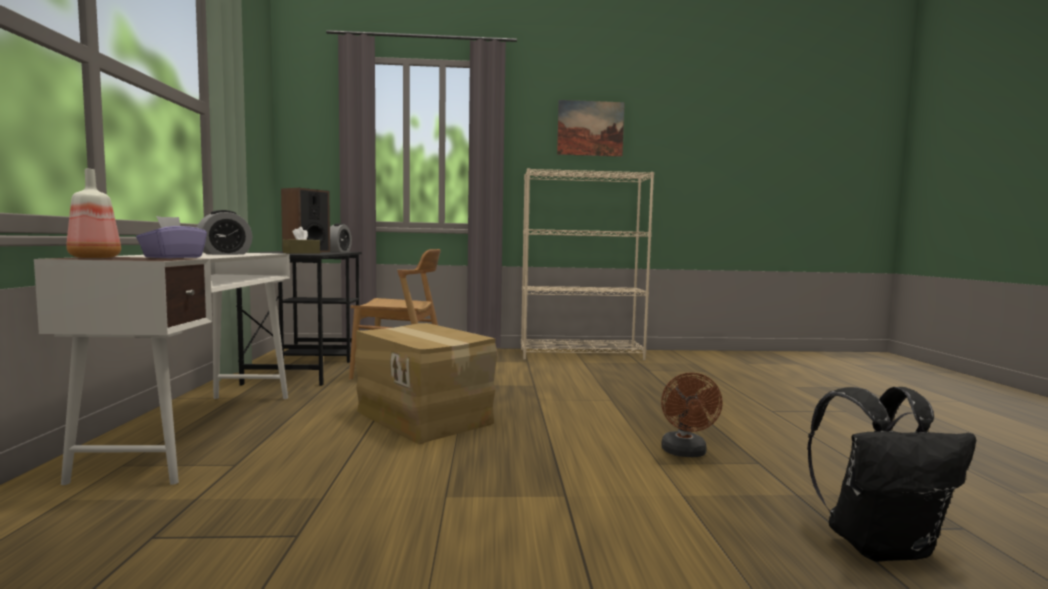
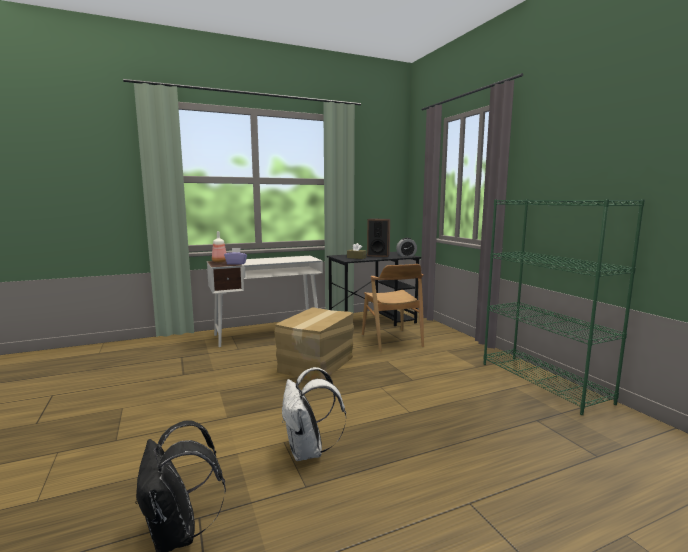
camera: 70 degrees right, 5 degrees up
alarm clock [197,210,252,255] -> none
beige bookcase [521,168,654,360] -> green bookcase [483,199,645,415]
picture [557,100,625,157] -> none
brown fan [661,373,723,457] -> white backpack [282,367,346,461]

